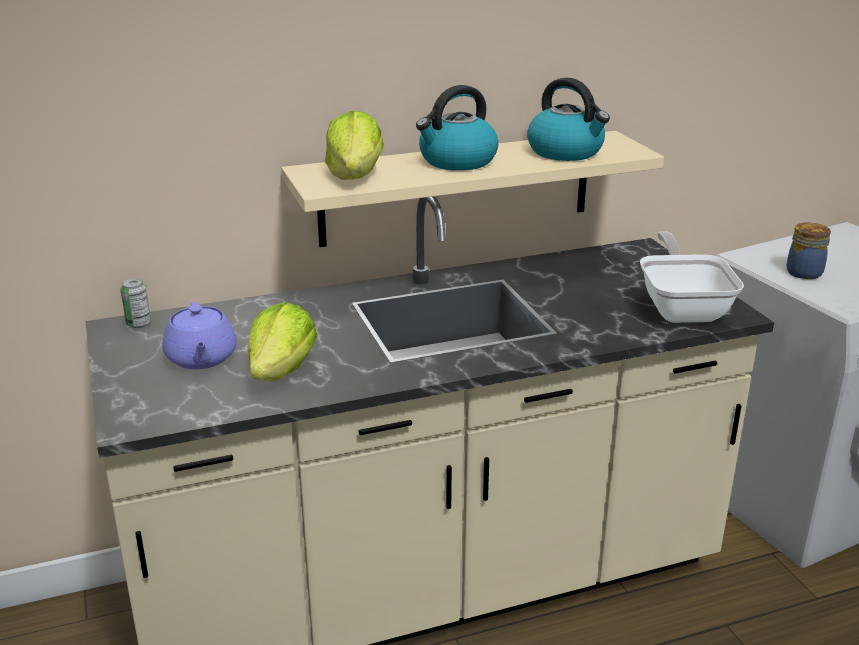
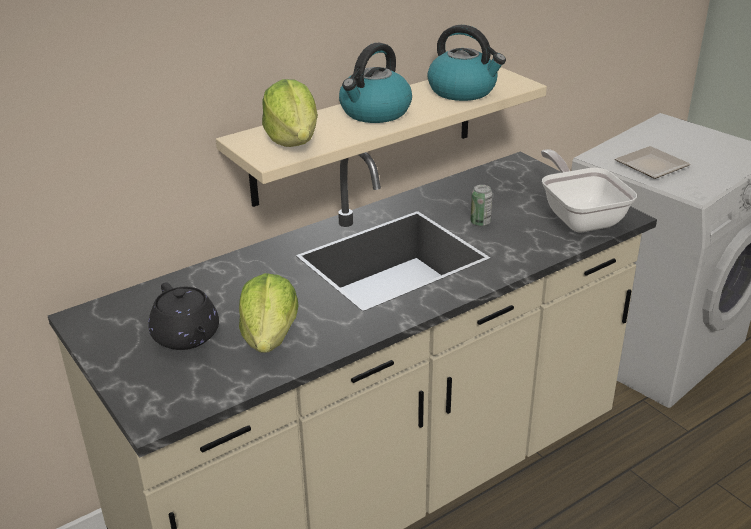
camera: 15 degrees left, 5 degrees up
can [121,278,151,328] -> can moved to [470,185,493,227]
purple teapot [162,302,237,369] -> black teapot [148,283,219,350]
jar [786,222,831,279] -> plate [615,146,691,179]

